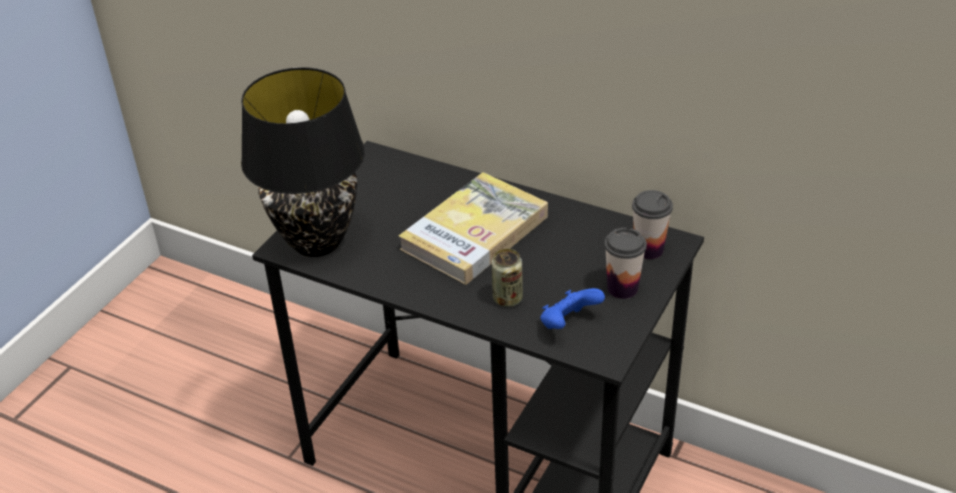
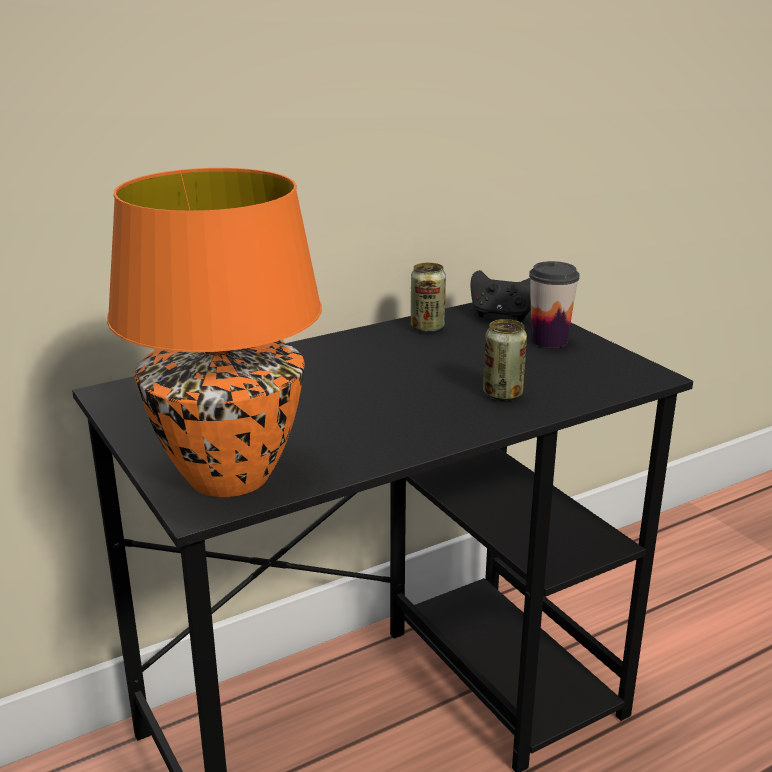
camera: 60 degrees left, 15 degrees down
black table lamp [241,67,365,257] -> orange table lamp [107,168,322,497]
book [399,172,548,285] -> none
blue game controller [540,288,605,329] -> none
cup [632,190,673,259] -> black game controller [471,270,531,322]
none -> can [411,263,446,332]

